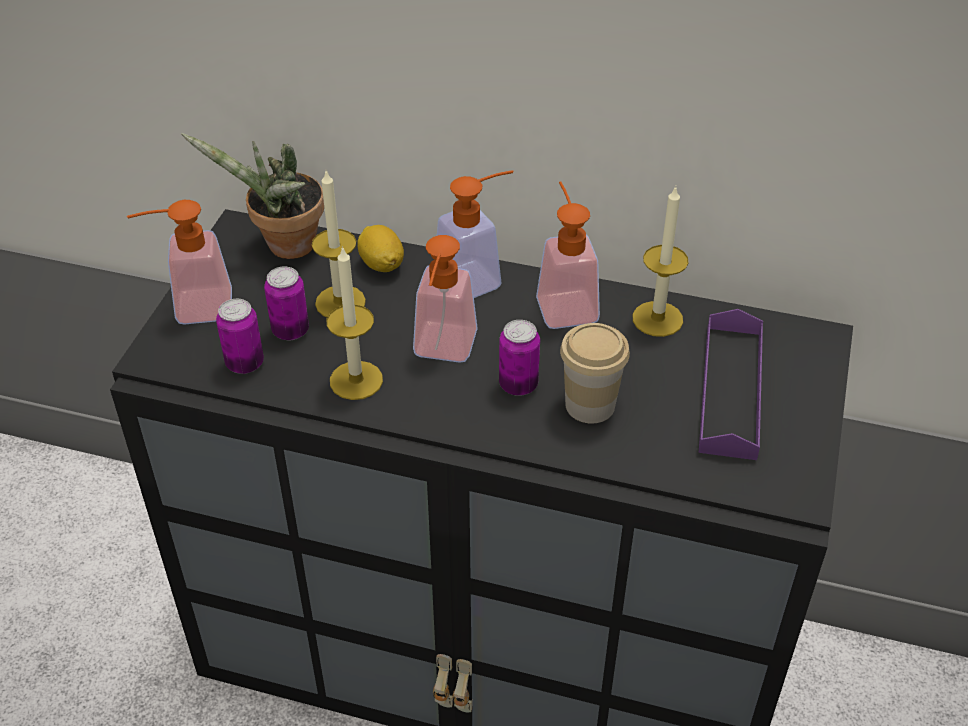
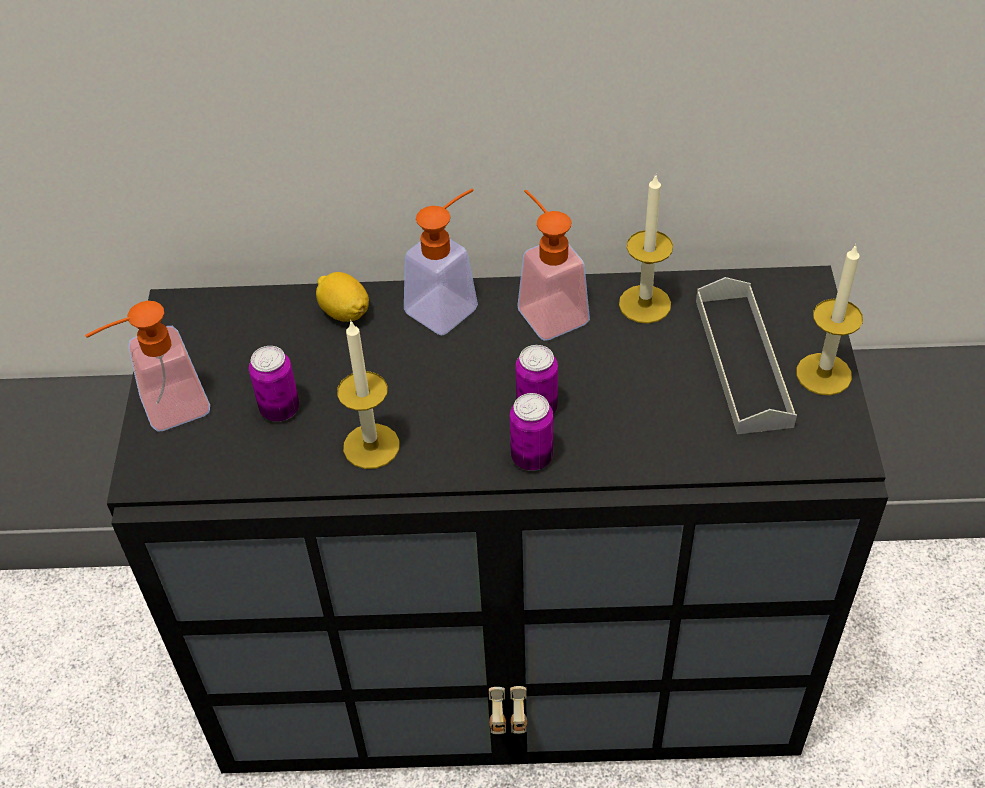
camera: 15 degrees left, 5 degrees up
potted plant [181,133,324,259] -> none
can [216,299,264,374] -> can moved to [510,393,553,471]
candle [312,171,366,317] -> candle moved to [796,244,863,395]
soap dispenser [413,235,478,363] -> none
cup [560,323,630,423] -> none
purple tray [699,309,763,460] -> grey tray [696,277,797,434]

